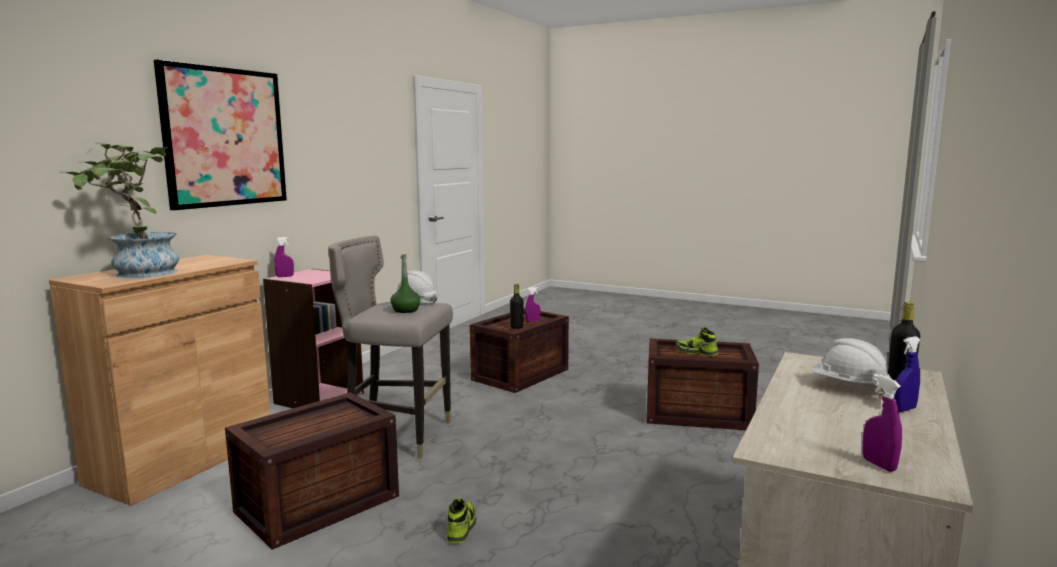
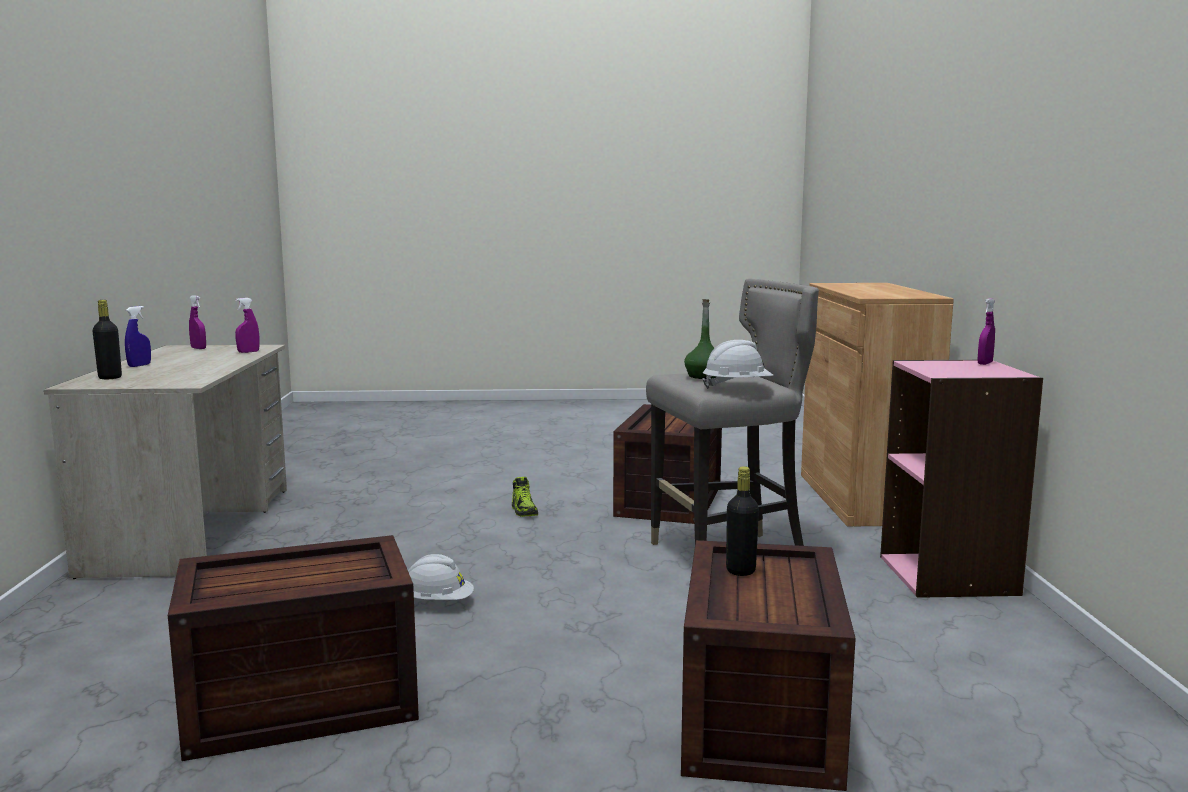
camera: 150 degrees right, 0 degrees up
potted plant [59,142,179,278] -> none
picture [154,60,287,210] -> none
purple spray bottle [525,287,541,322] -> purple spray bottle moved to [235,298,260,353]
shoe [676,327,718,356] -> none
white hard hat [811,338,892,394] -> white hard hat moved to [408,554,474,600]

